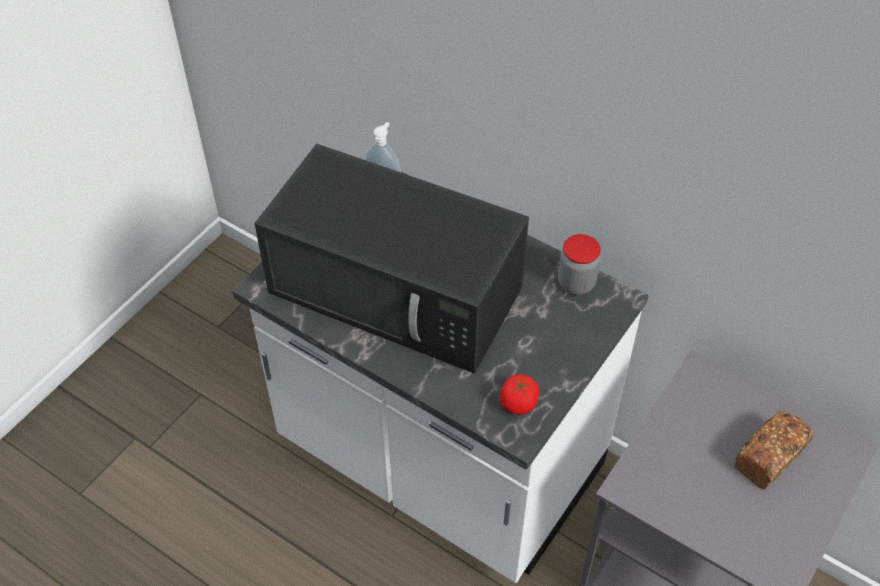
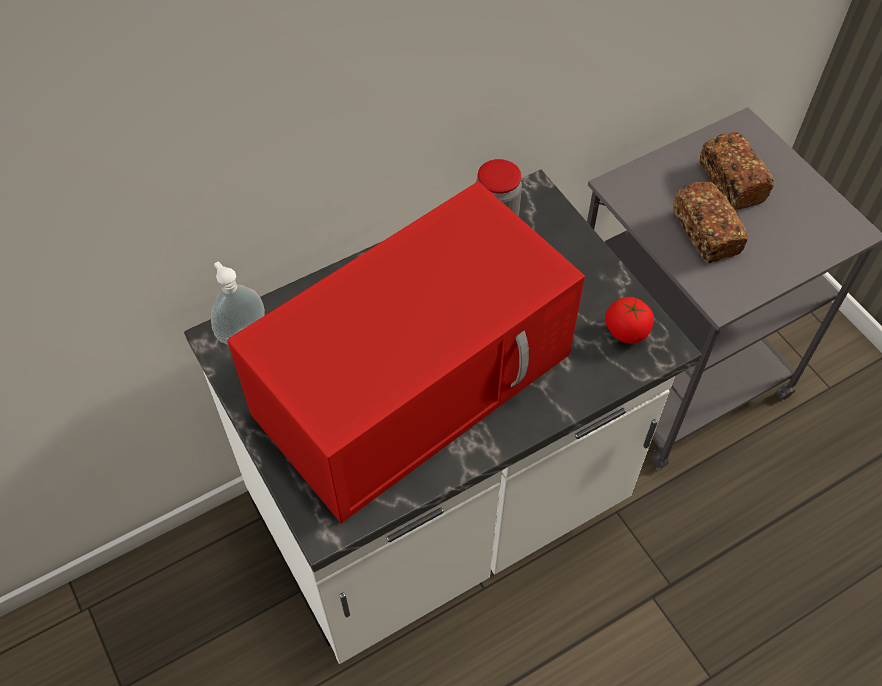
camera: 65 degrees left, 5 degrees up
black microwave [255,144,529,373] -> red microwave [227,181,585,523]
none -> bread [673,182,748,263]

